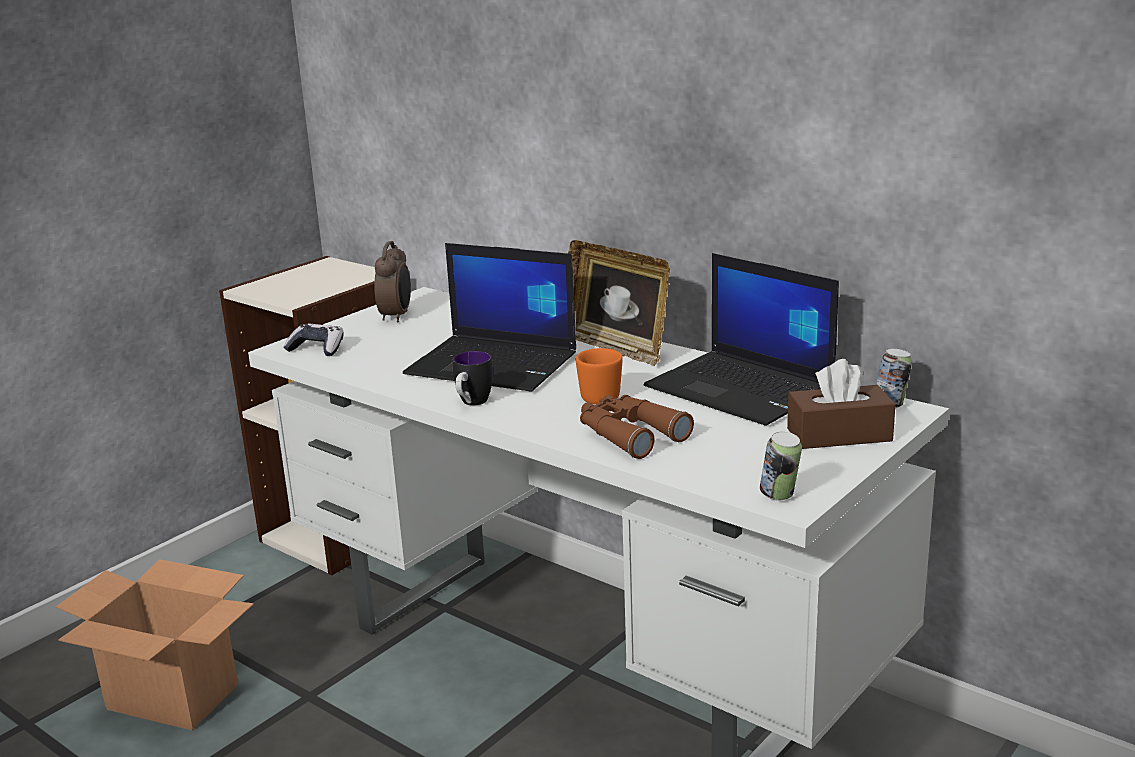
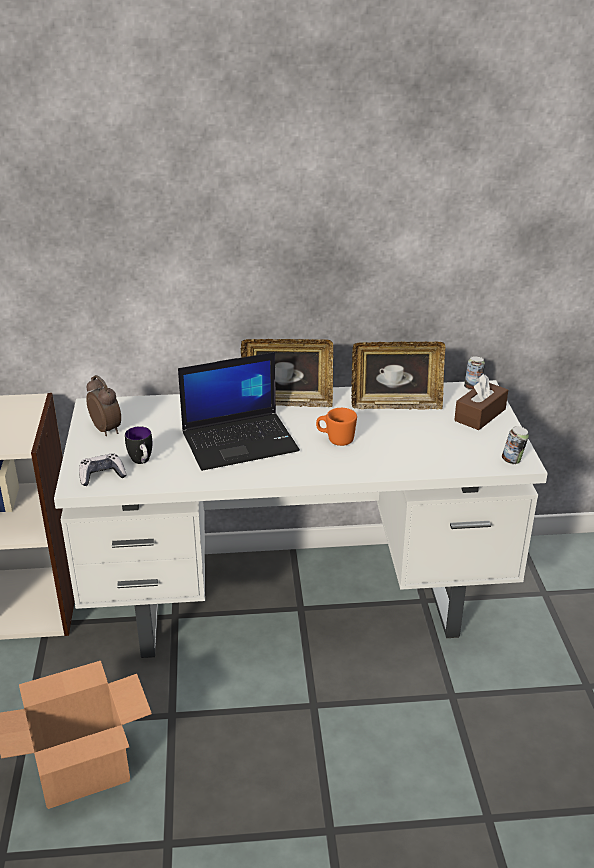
camera: 45 degrees left, 10 degrees up
mug [453,351,493,405] -> mug moved to [125,426,152,464]
brown binoculars [580,395,694,459] -> none
laptop [644,253,839,426] -> picture frame [351,342,445,410]

